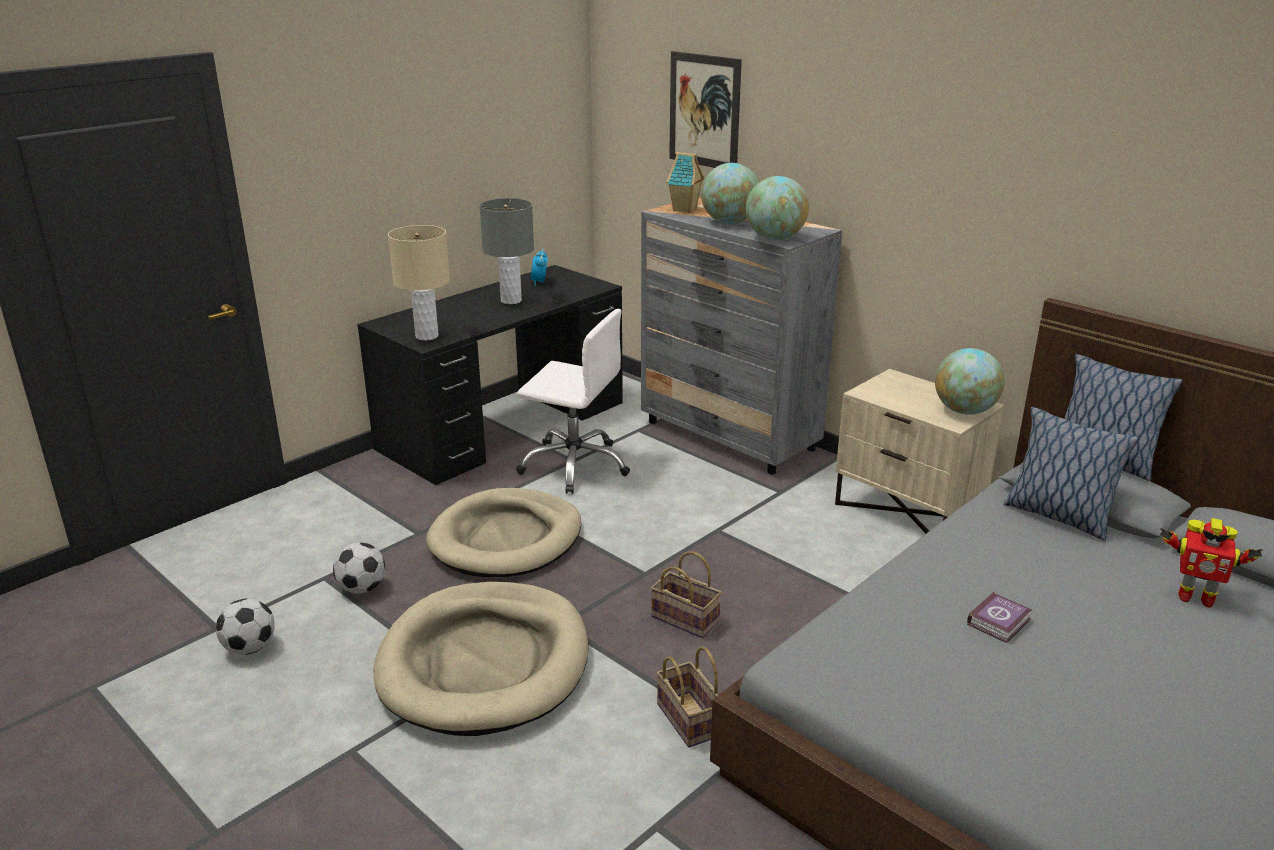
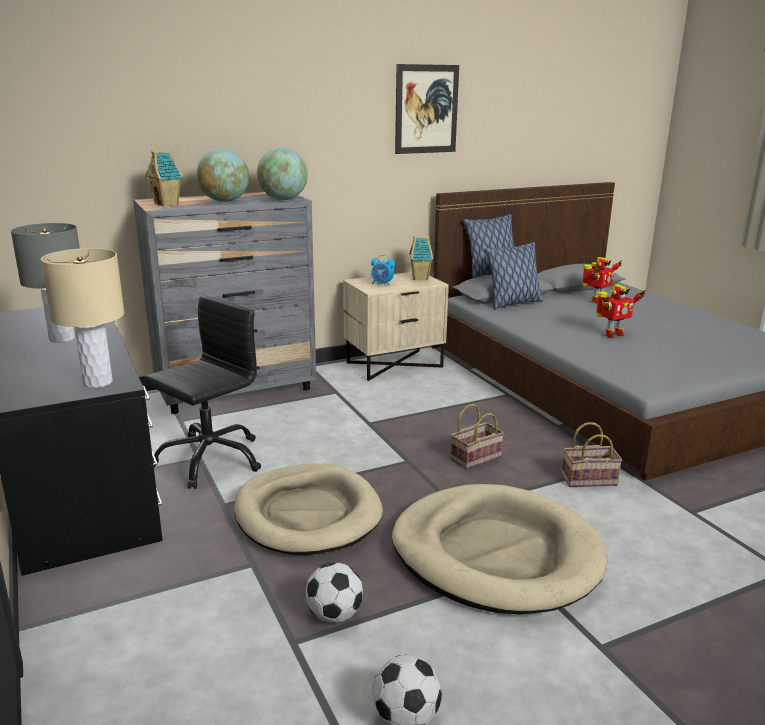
camera: 70 degrees left, 5 degrees down
white office chair [516,309,630,494] -> black office chair [144,295,261,489]
alarm clock [530,249,548,286] -> alarm clock moved to [371,255,395,286]
picture [669,51,742,168] -> picture moved to [395,64,459,154]
globe [935,348,1005,415] -> toy house [409,236,433,280]
book [967,592,1032,643] -> toy robot [596,284,646,338]

